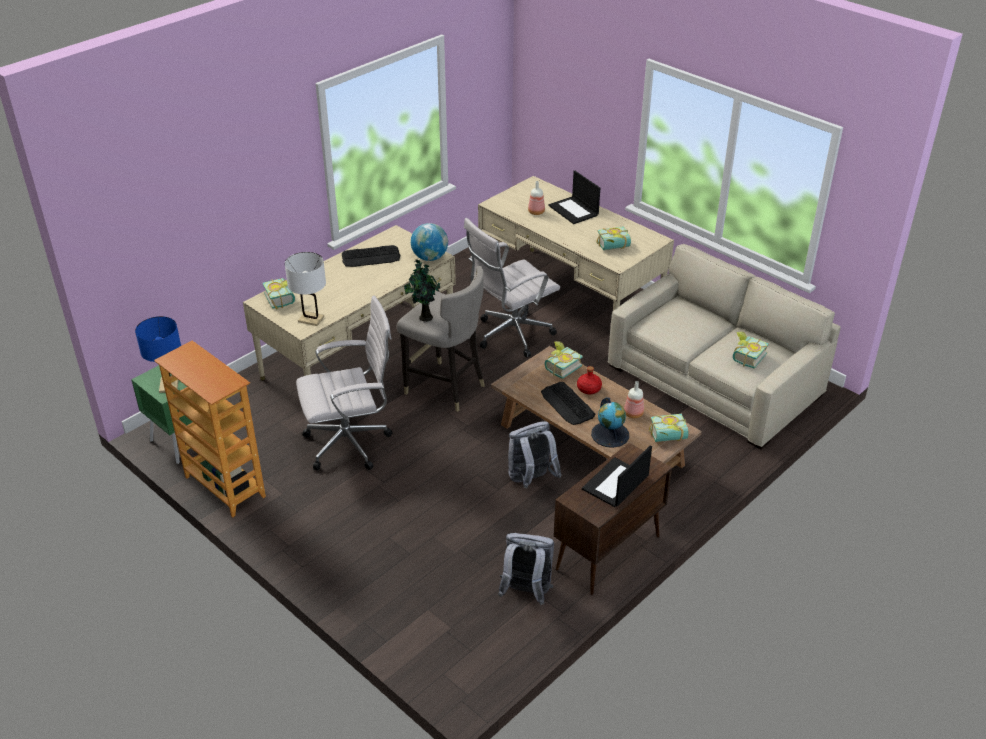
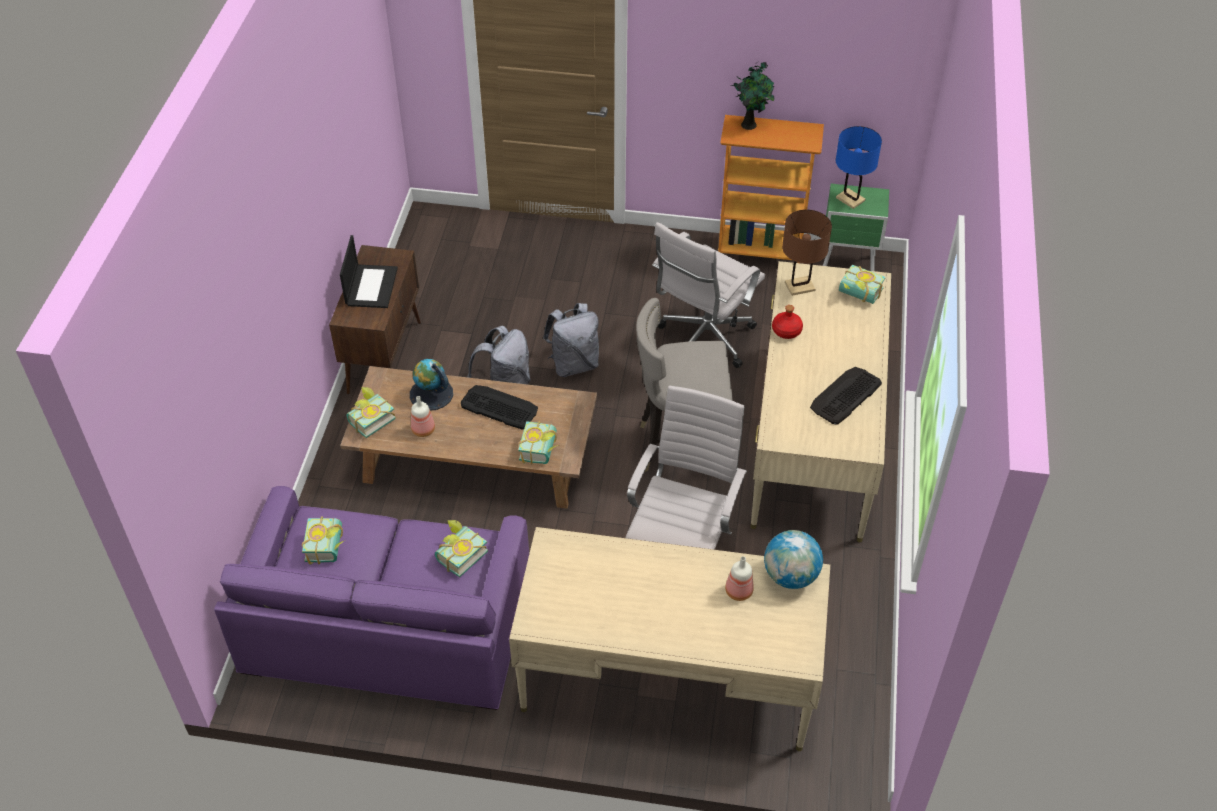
camera: 145 degrees right, 10 degrees up
white table lamp [285,252,326,326] -> brown table lamp [782,210,832,296]
potted plant [404,258,441,322] -> potted plant moved to [730,62,775,130]
globe [411,223,448,261] -> globe moved to [764,530,823,589]
grey backpack [498,533,554,605] -> grey backpack moved to [543,303,599,377]
laptop [548,171,600,224] -> none
red bottle [577,366,602,394] -> red bottle moved to [772,305,803,339]
book [597,226,631,250] -> book moved to [435,520,488,577]
beige sofa [607,244,841,450] -> purple sofa [214,486,529,710]

